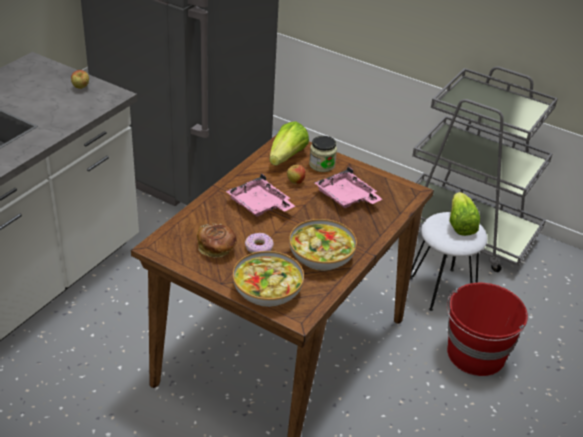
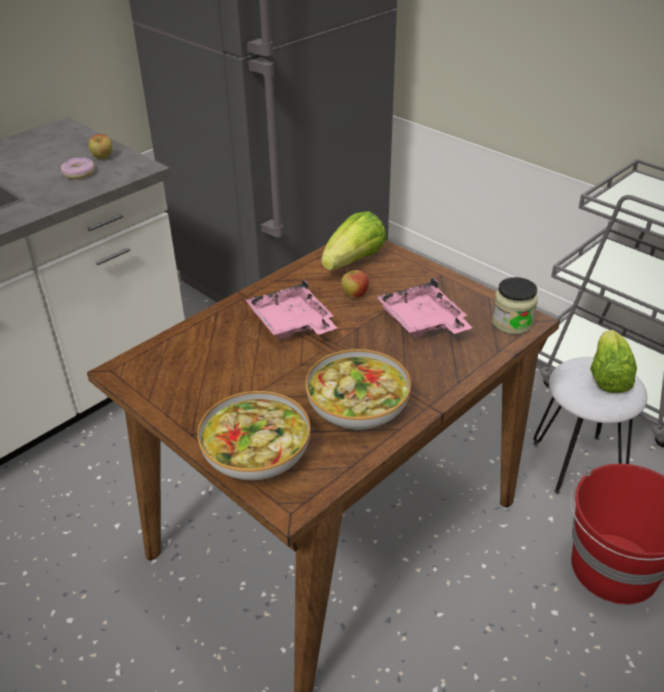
camera: 15 degrees right, 0 degrees up
bread [197,223,237,258] -> none
donut [245,233,274,253] -> donut moved to [61,158,95,179]
jar [309,136,337,172] -> jar moved to [492,277,538,335]

